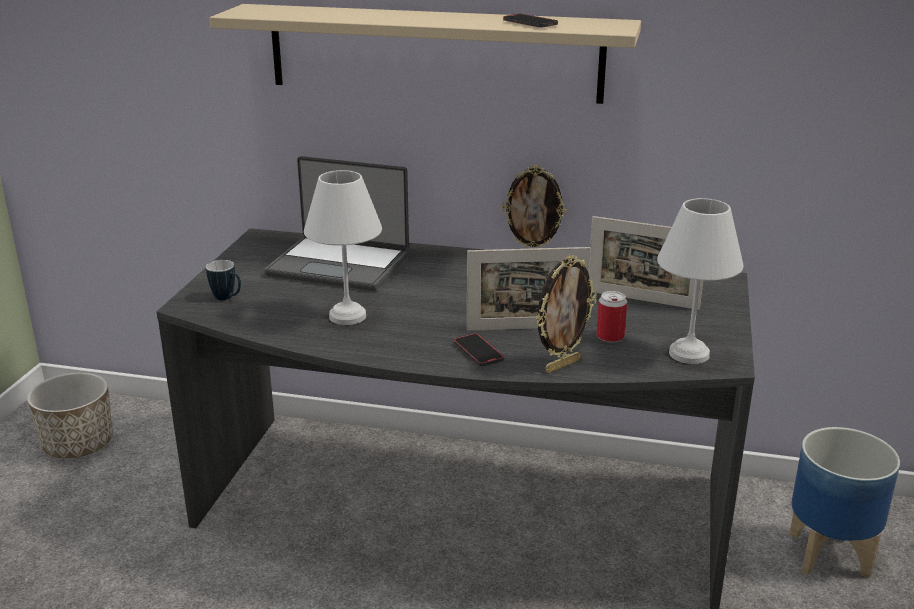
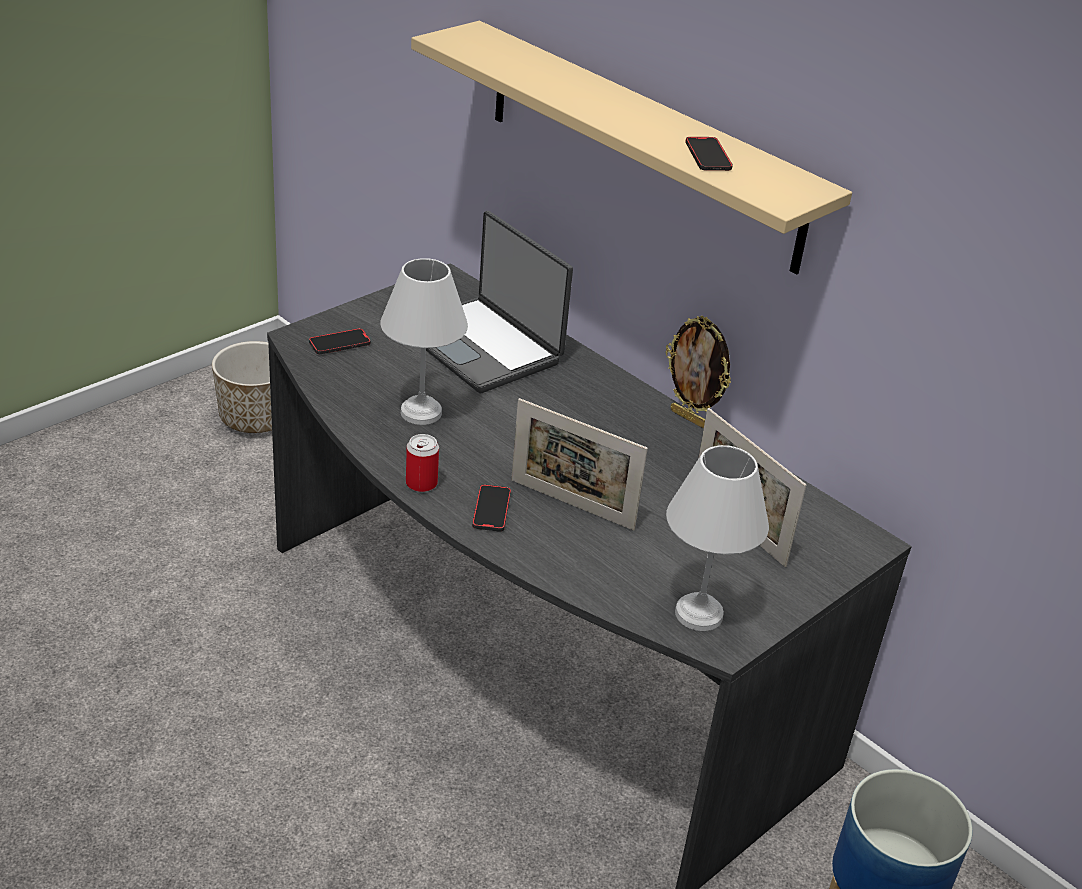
camera: 30 degrees right, 10 degrees up
mug [206,260,241,300] -> phone [309,328,371,354]
picture frame [536,255,597,373] -> none
can [596,291,627,342] -> can moved to [406,434,439,492]

